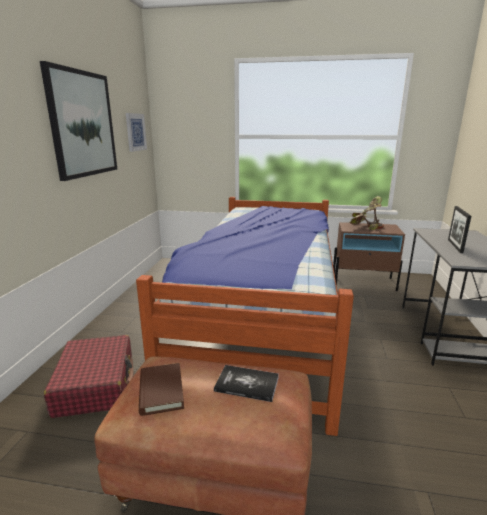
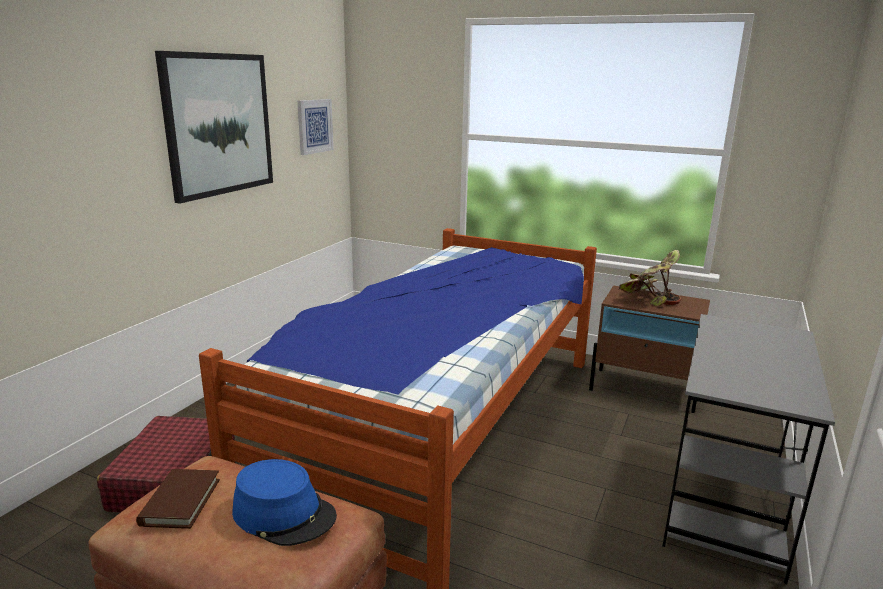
camera: 15 degrees right, 0 degrees up
book [214,365,279,402] -> blue hat [232,459,337,546]
picture frame [448,206,471,253] -> none

